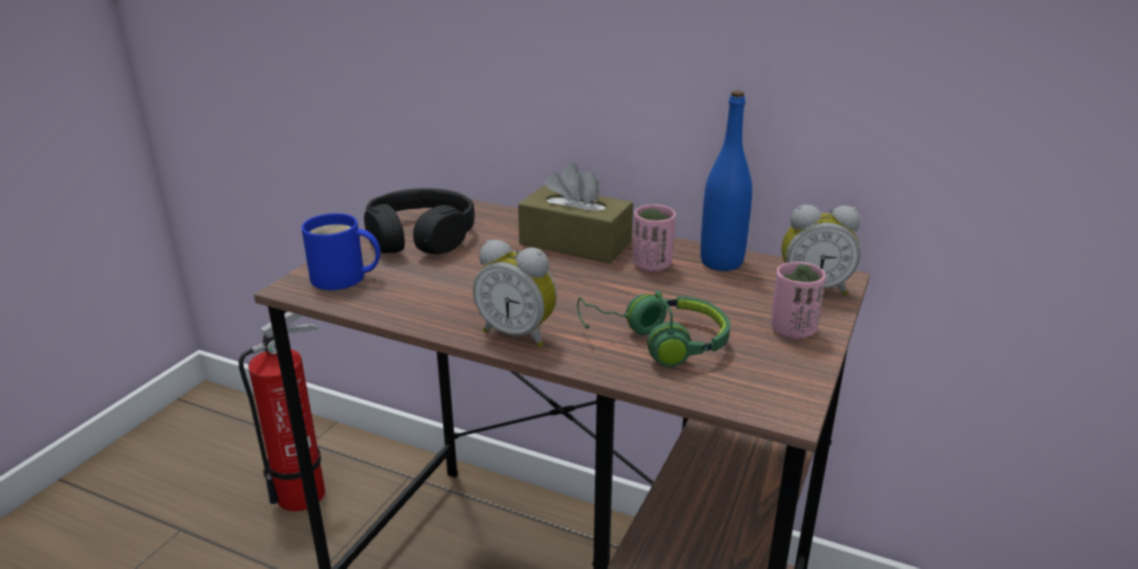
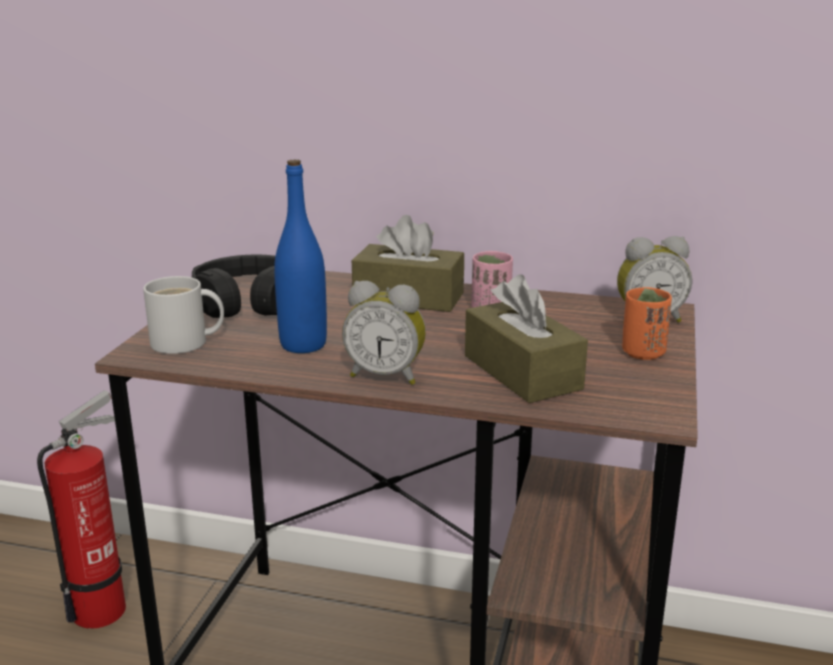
camera: 10 degrees left, 5 degrees down
blue mug [301,213,380,290] -> white mug [143,276,224,354]
green headphones [577,291,730,367] -> brown tissue box [465,274,588,403]
blue bottle [700,91,752,271] -> blue bottle moved to [274,159,327,353]
pink cup [771,262,826,339] -> orange cup [622,287,672,360]

